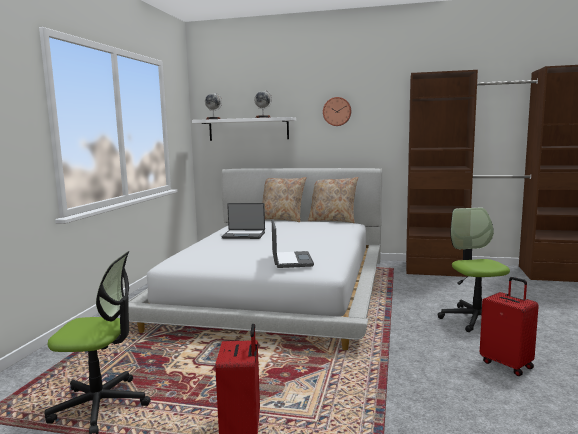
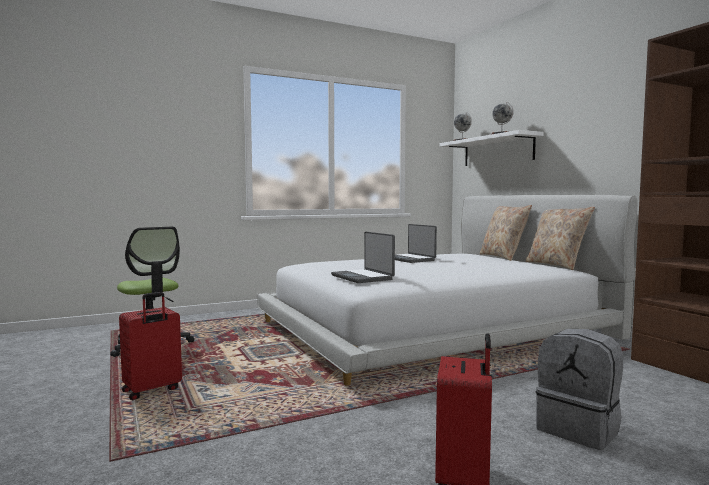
camera: 50 degrees right, 5 degrees down
laptop [272,219,314,268] -> laptop turned 105 degrees clockwise [331,232,395,283]
wall clock [323,97,351,126] -> none
office chair [437,208,510,332] -> grey backpack [536,329,623,450]

